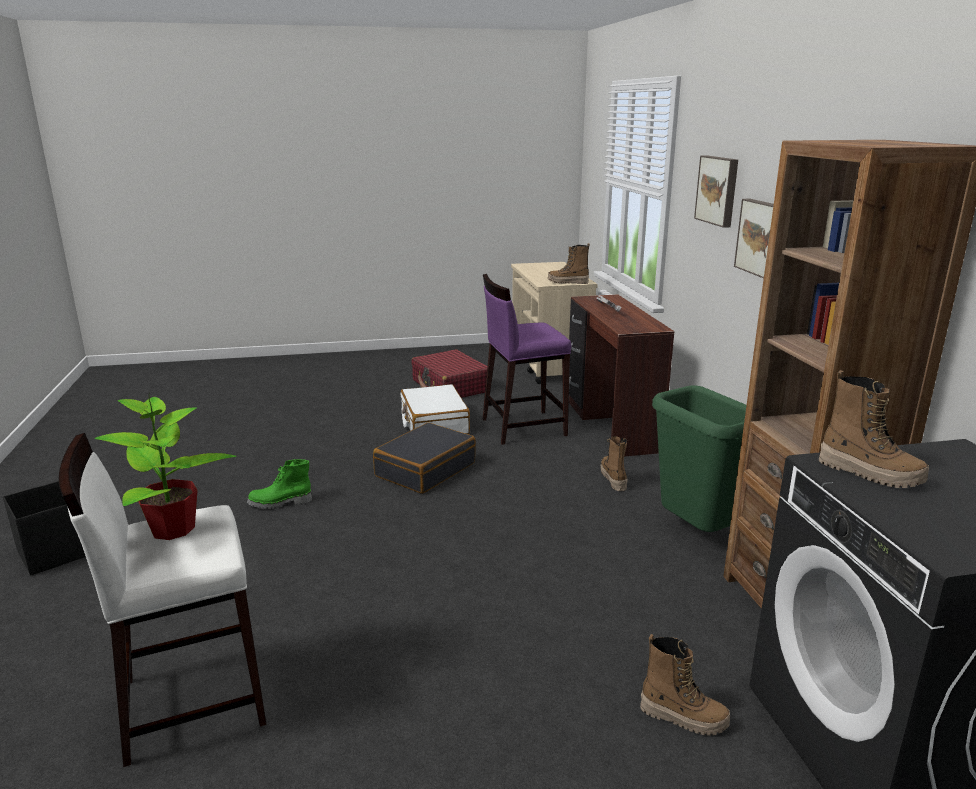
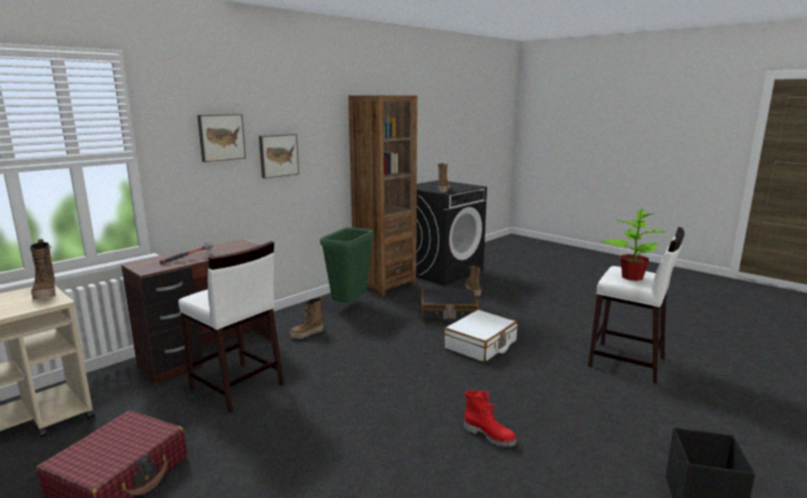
camera: 125 degrees left, 5 degrees down
green boot [247,459,312,509] -> red boot [464,390,517,447]
black suitcase [373,422,476,494] -> black suitcase moved to [421,289,479,324]
white suitcase [400,384,470,434] -> white suitcase moved to [444,310,518,362]
purple stool [482,274,571,445] -> white stool [178,241,284,413]

